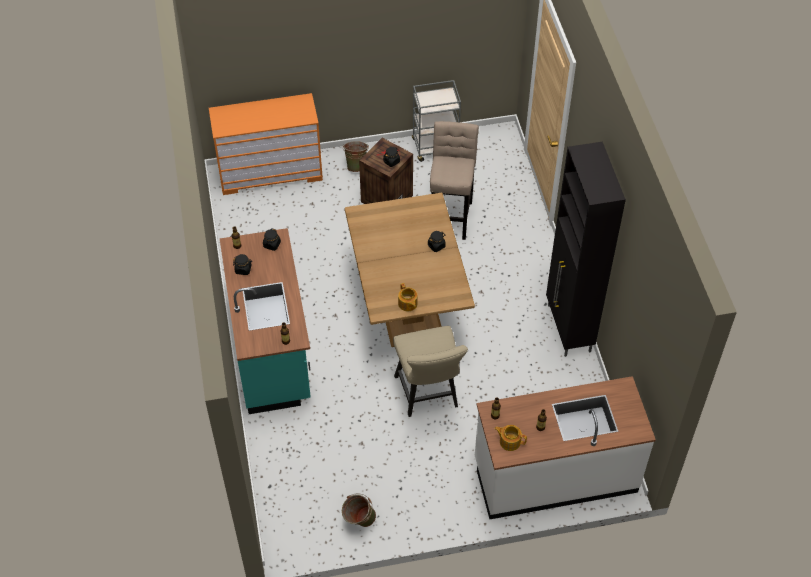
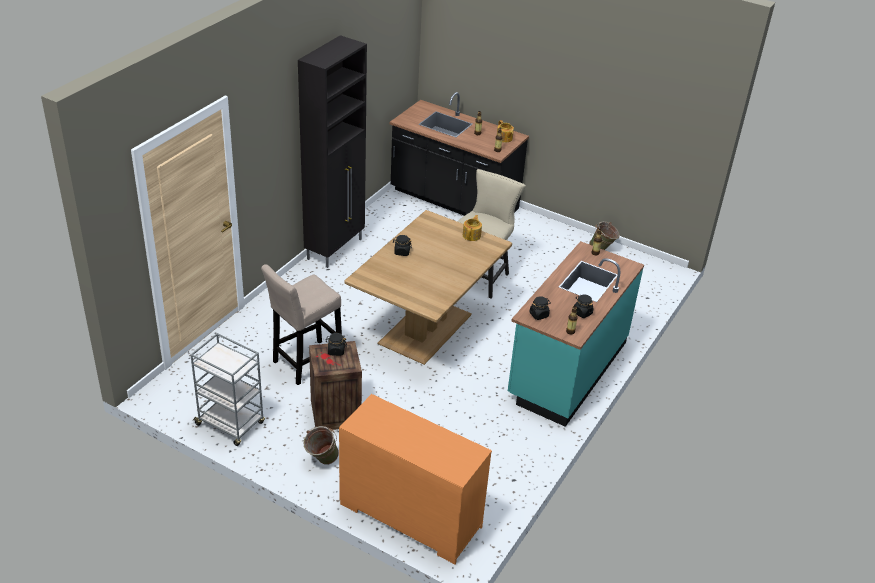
camera: 140 degrees left, 15 degrees down
white counter [475,376,656,519] -> black counter [390,92,529,216]

